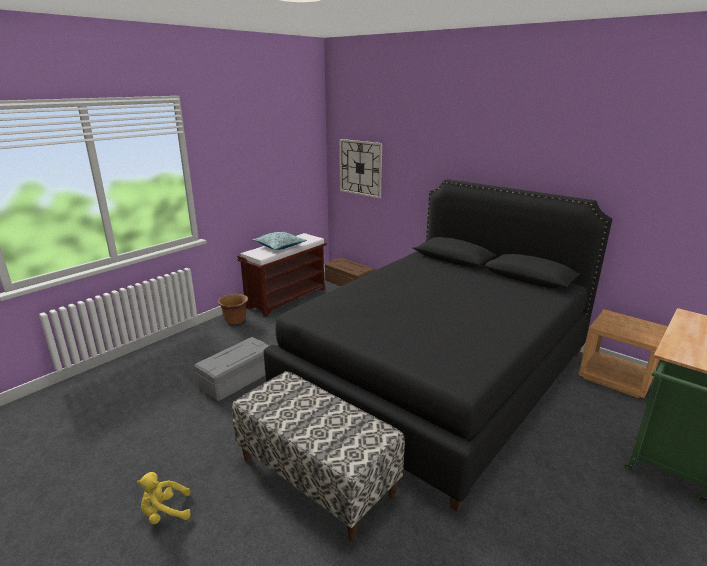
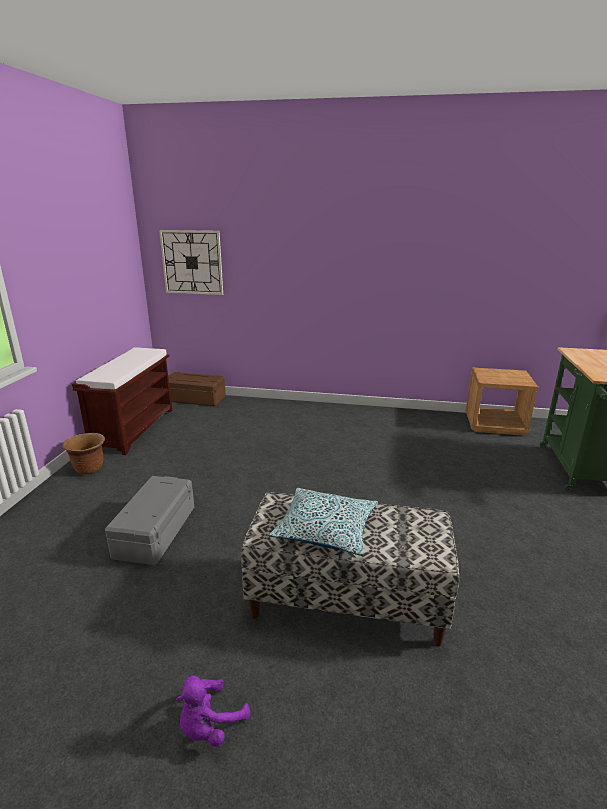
camera: 30 degrees left, 0 degrees up
yellow plush toy [137,472,191,524] -> purple plush toy [176,676,250,746]
pillow [252,232,307,250] -> pillow moved to [269,488,378,556]
black bed [263,179,612,512] -> none

